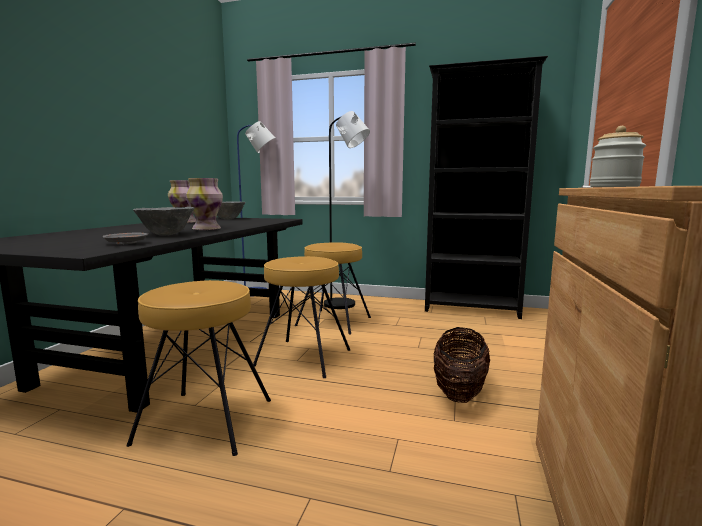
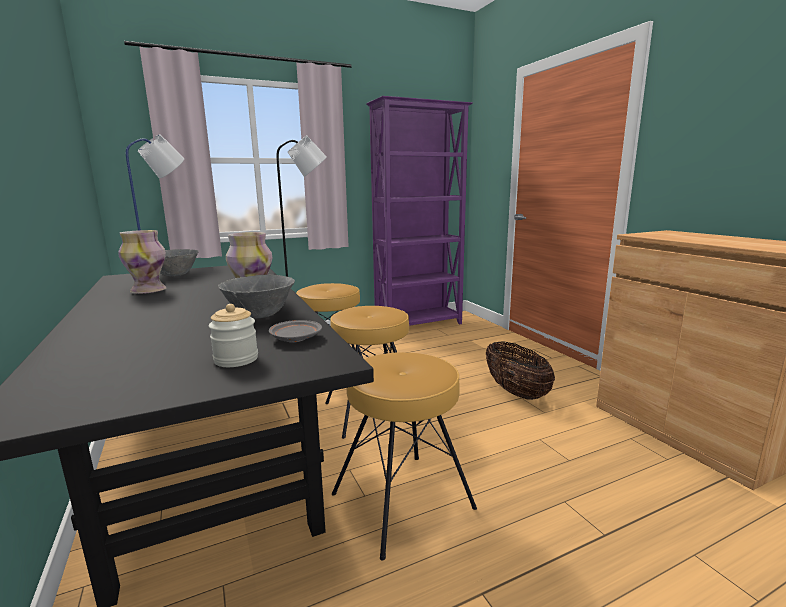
camera: 40 degrees left, 5 degrees up
black bookcase [425,56,548,319] -> purple bookcase [366,96,473,326]
jar [590,126,646,187] -> jar moved to [209,304,258,367]

